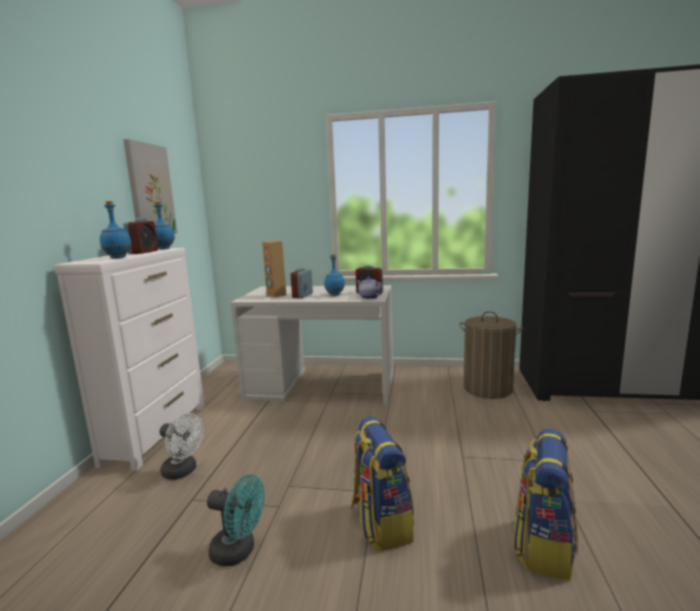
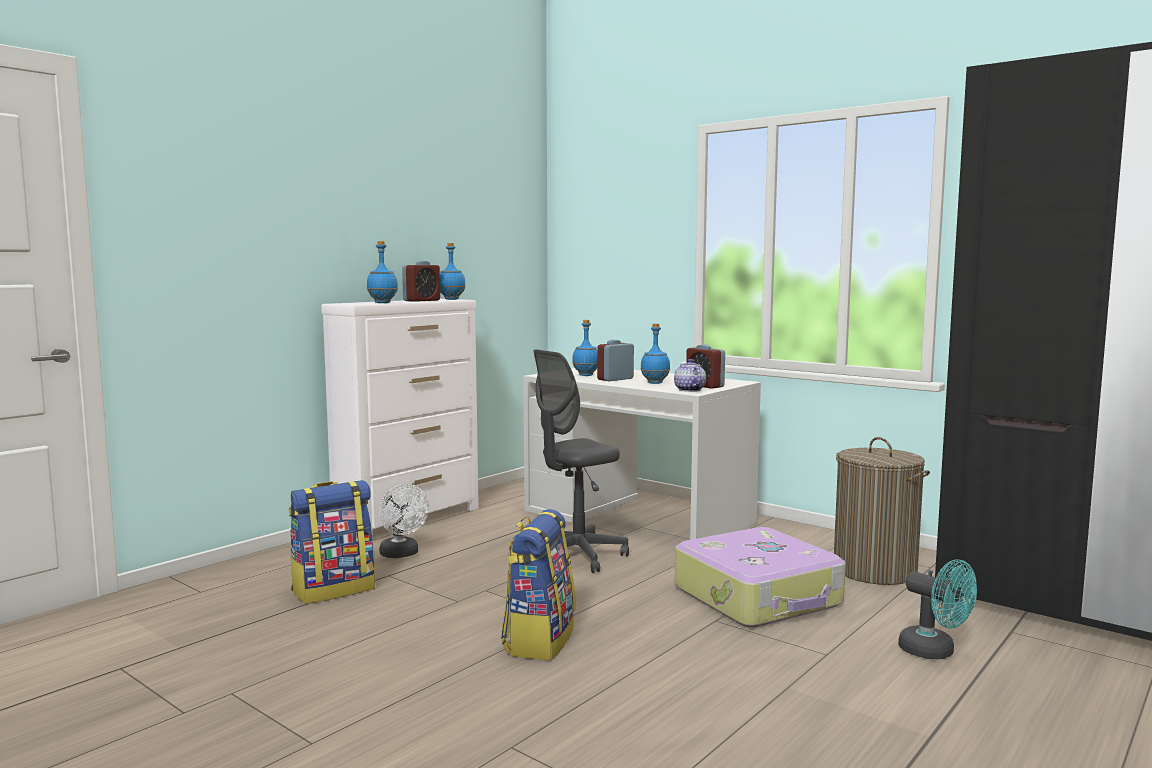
camera: 30 degrees right, 5 degrees down
picture [123,139,177,234] -> none
turquoise fan [207,474,265,566] -> turquoise fan moved to [898,559,977,659]
brown speaker [262,241,286,298] -> blue bottle [572,320,597,376]
backpack [513,429,578,581] -> backpack moved to [289,480,375,604]
none -> grey office chair [533,349,629,573]
none -> suitcase [675,527,846,627]

